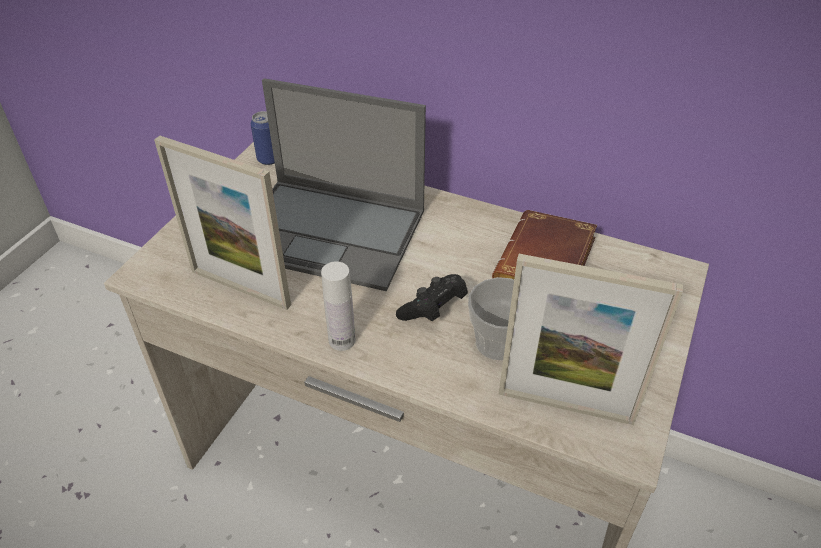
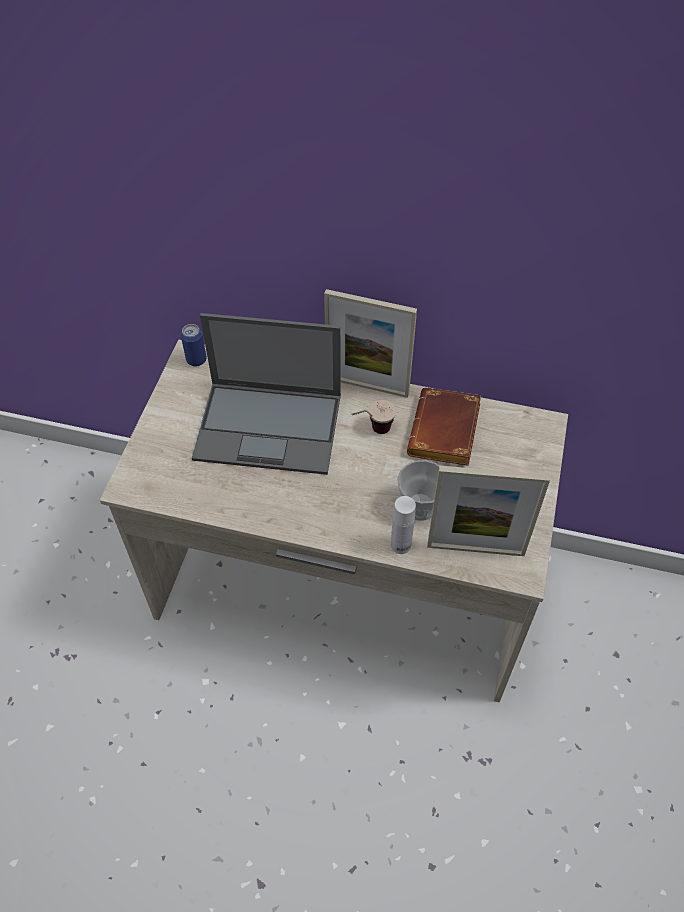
camera: 10 degrees left, 10 degrees up
picture frame [154,136,291,310] -> picture frame moved to [324,289,417,398]
white bottle [321,262,355,351] -> white bottle moved to [391,496,416,554]
black game controller [396,274,468,321] -> none
none -> cup [351,400,396,434]

